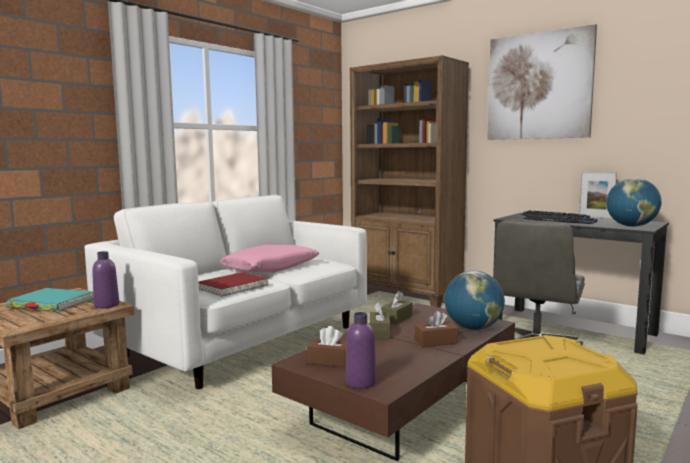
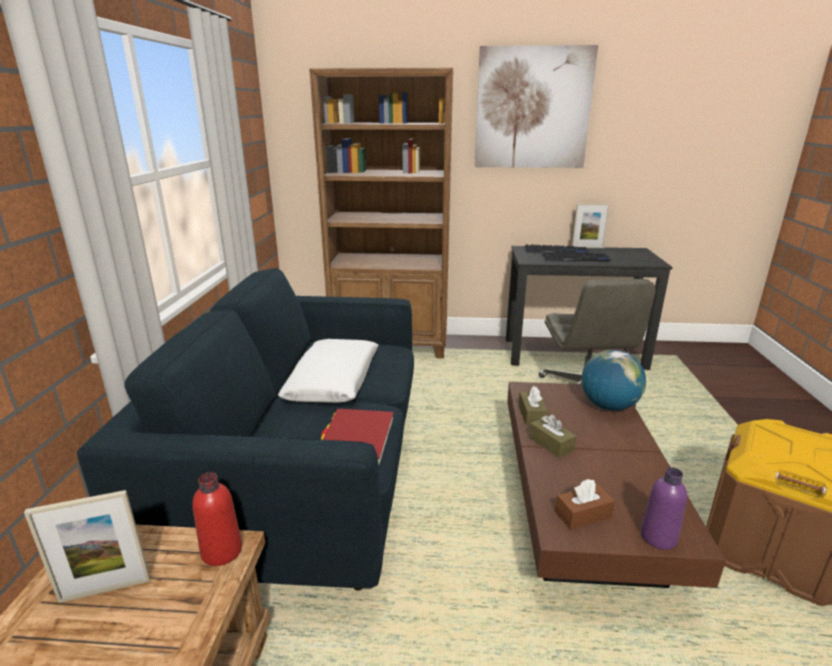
camera: 35 degrees left, 15 degrees up
turquoise book [7,288,93,311] -> picture frame [24,490,150,603]
white sofa [85,195,367,389] -> blue sofa [76,268,414,591]
purple bottle [92,251,119,309] -> red bottle [192,472,242,566]
pink pillow [220,245,319,272] -> white pillow [278,339,378,403]
brown tissue box [415,311,458,347] -> none
globe [606,178,662,227] -> none

